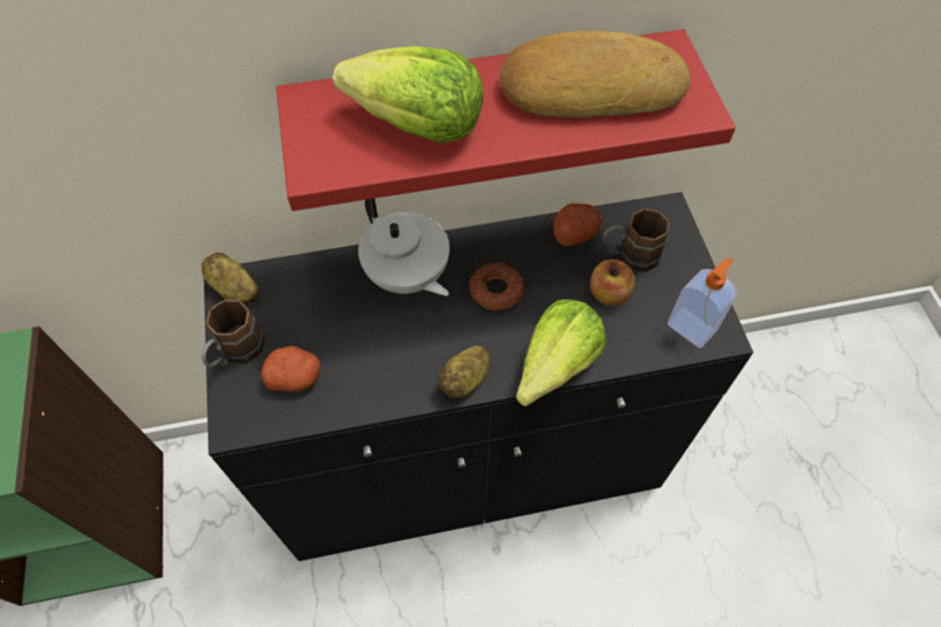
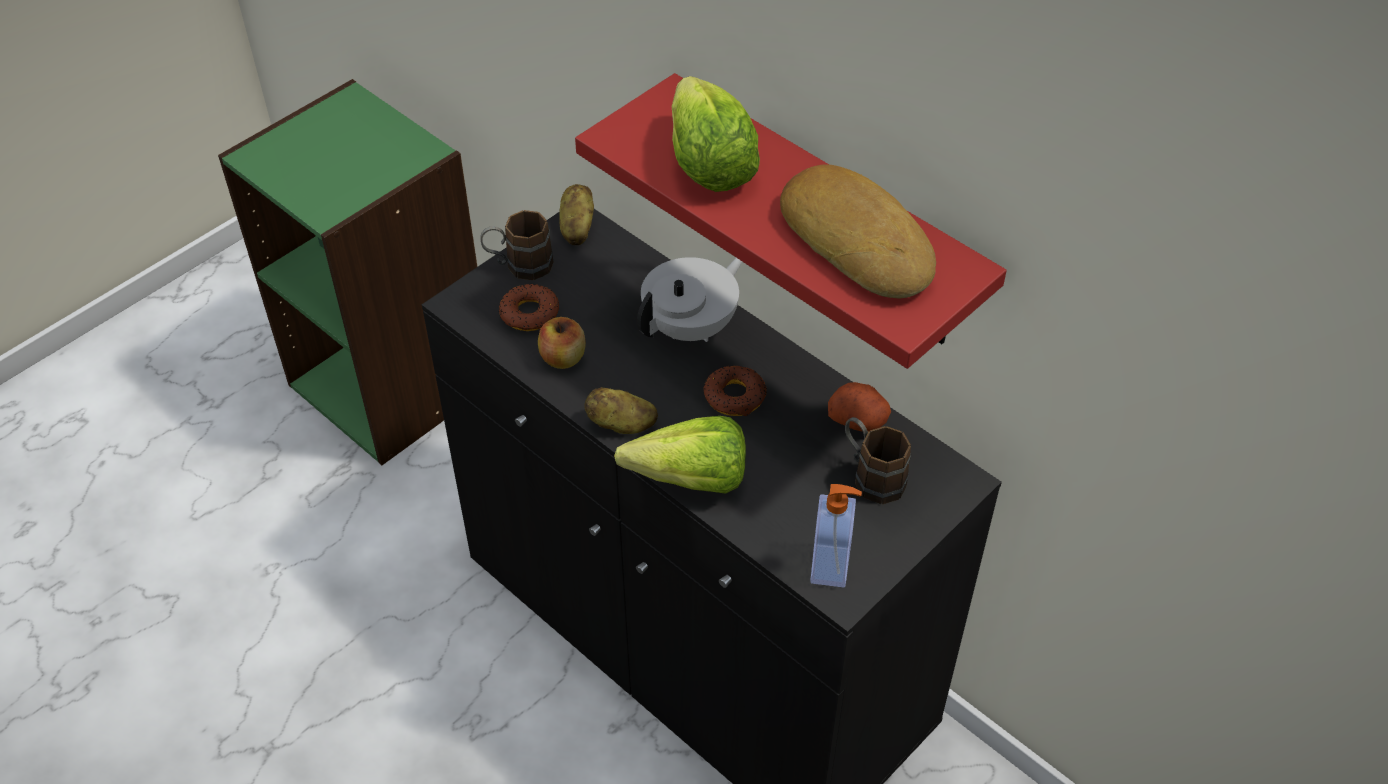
camera: 55 degrees right, 10 degrees down
potato [261,346,320,392] -> donut [499,284,559,331]
white teapot [358,198,450,296] -> white teapot turned 150 degrees counterclockwise [637,257,742,342]
apple [590,259,635,306] -> apple moved to [538,317,586,369]

